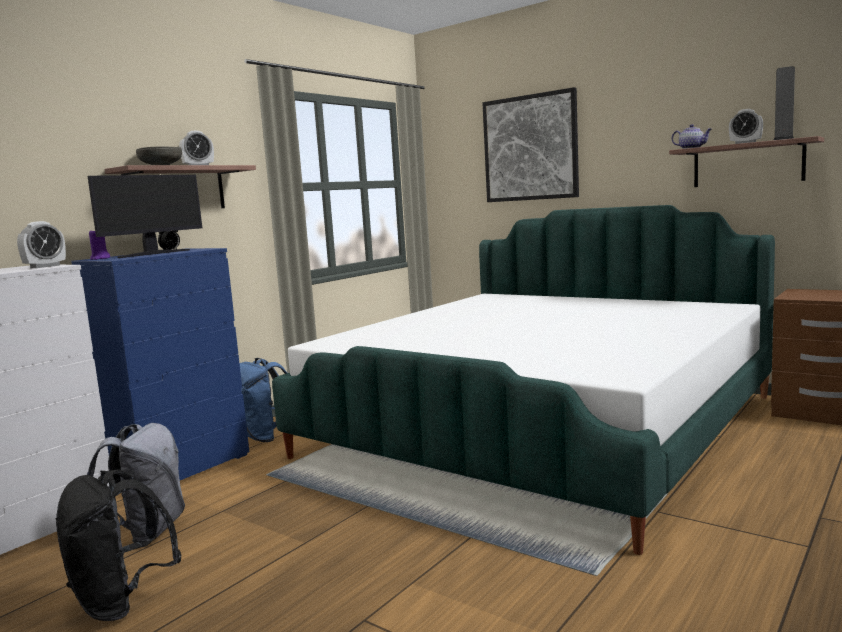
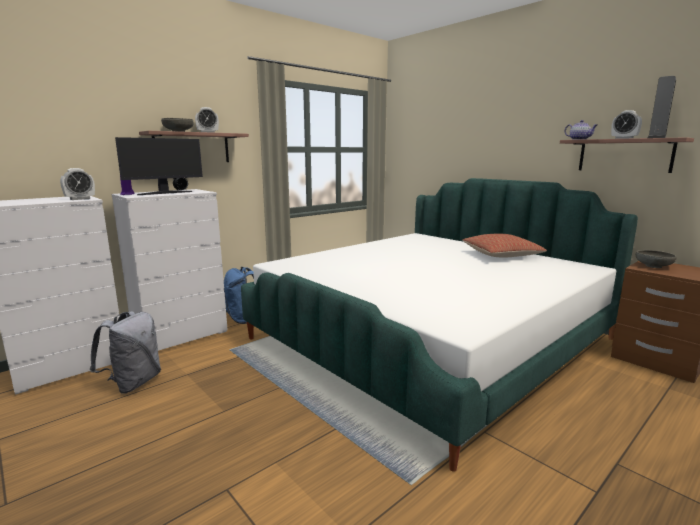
camera: 10 degrees right, 5 degrees up
black backpack [56,469,182,621] -> none
blue dresser [71,248,249,480] -> white dresser [112,189,228,351]
picture [483,87,579,202] -> none
none -> pillow [462,234,547,258]
none -> grey bowl [636,250,677,268]

